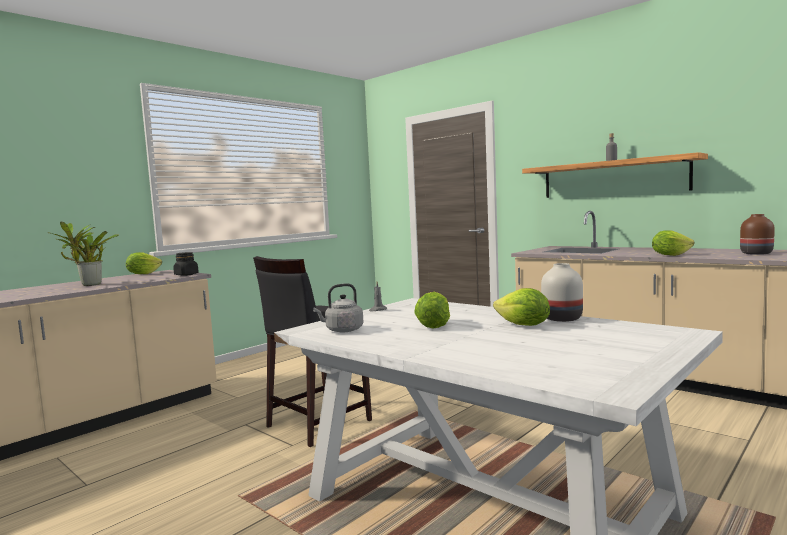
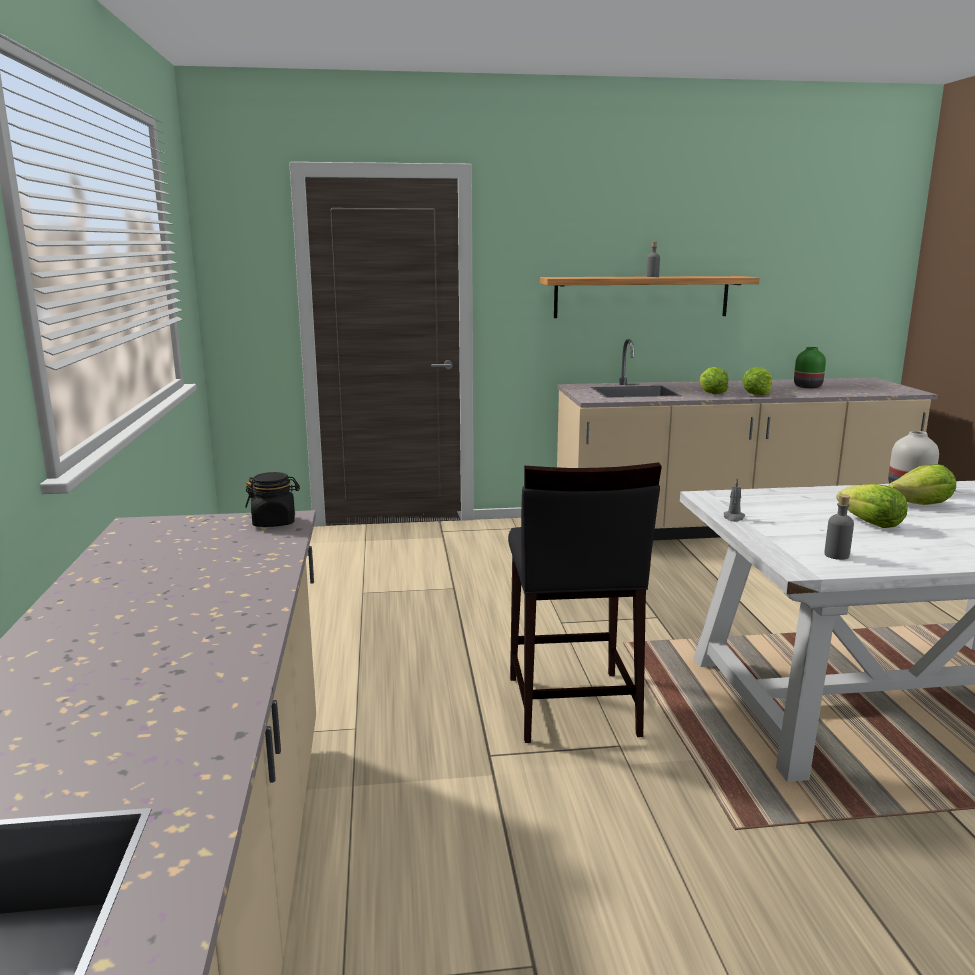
camera: 50 degrees left, 10 degrees up
potted plant [48,222,119,286] -> none
lettuce [126,252,162,274] -> lettuce moved to [700,367,728,394]
grey kettle [313,283,363,332] -> grey bottle [824,494,854,560]
brown vase [740,214,775,255] -> green vase [794,347,826,388]

